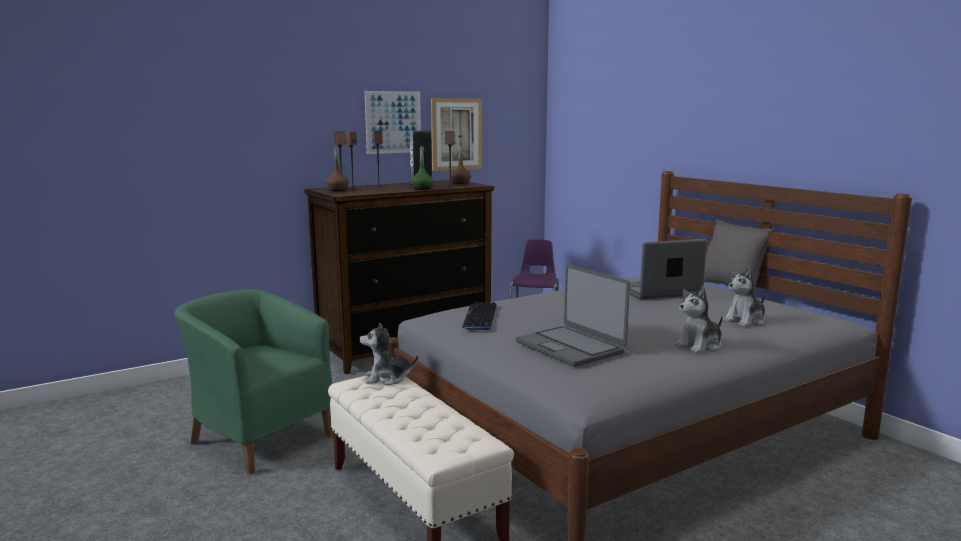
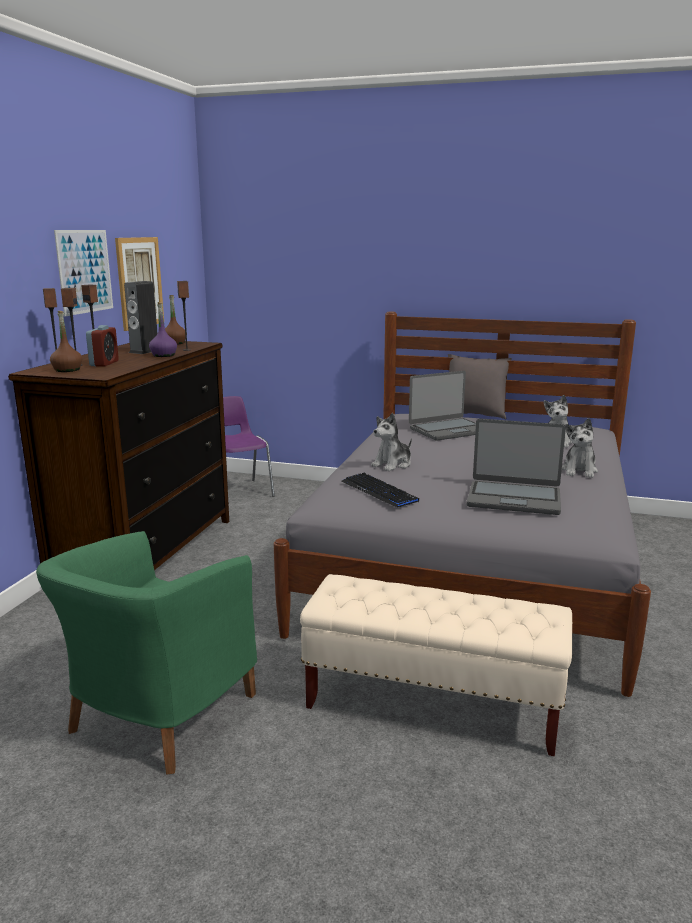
camera: 40 degrees left, 5 degrees up
green armchair [174,289,333,474] -> green armchair turned 60 degrees counterclockwise [36,531,257,774]
plush toy [360,322,418,385] -> plush toy moved to [371,413,412,471]
green bottle [411,146,433,190] -> purple bottle [149,302,177,357]
laptop [629,239,707,300] -> laptop turned 150 degrees counterclockwise [409,371,476,441]
none -> alarm clock [86,325,119,367]

